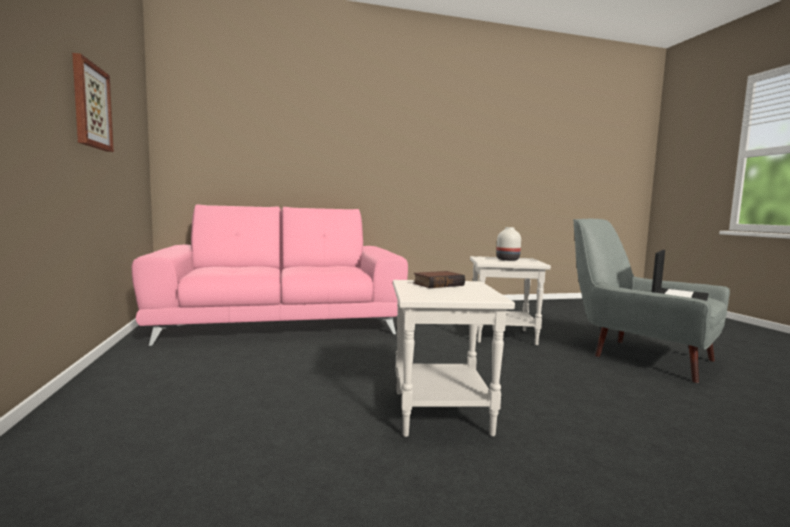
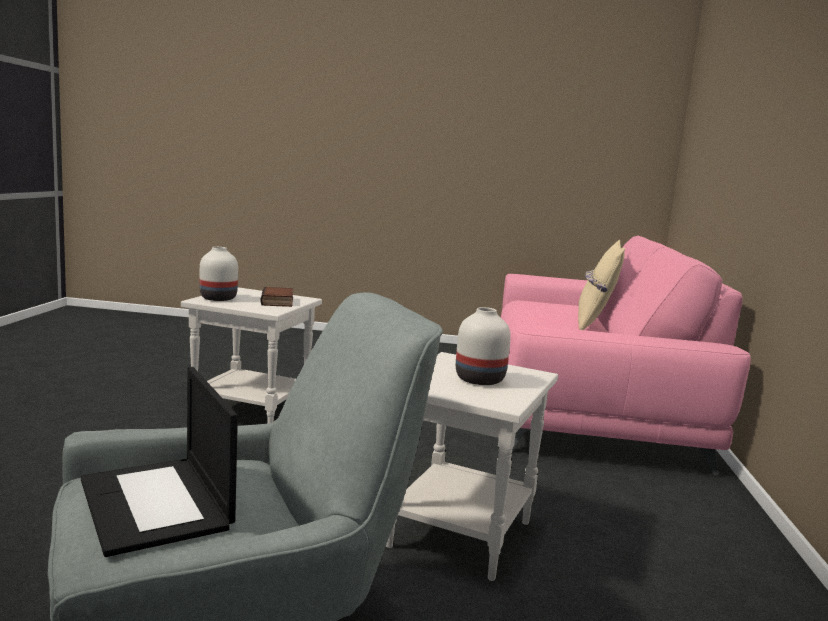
camera: 110 degrees right, 5 degrees up
picture [72,53,114,152] -> none
none -> white vase [200,247,238,301]
none -> beige pillow [578,240,625,330]

